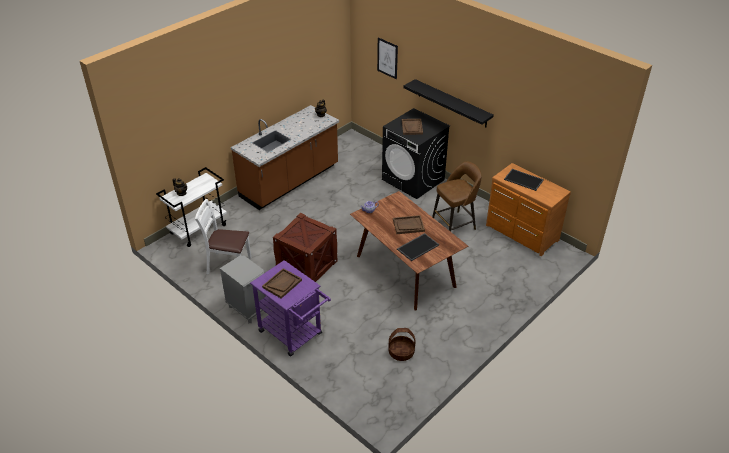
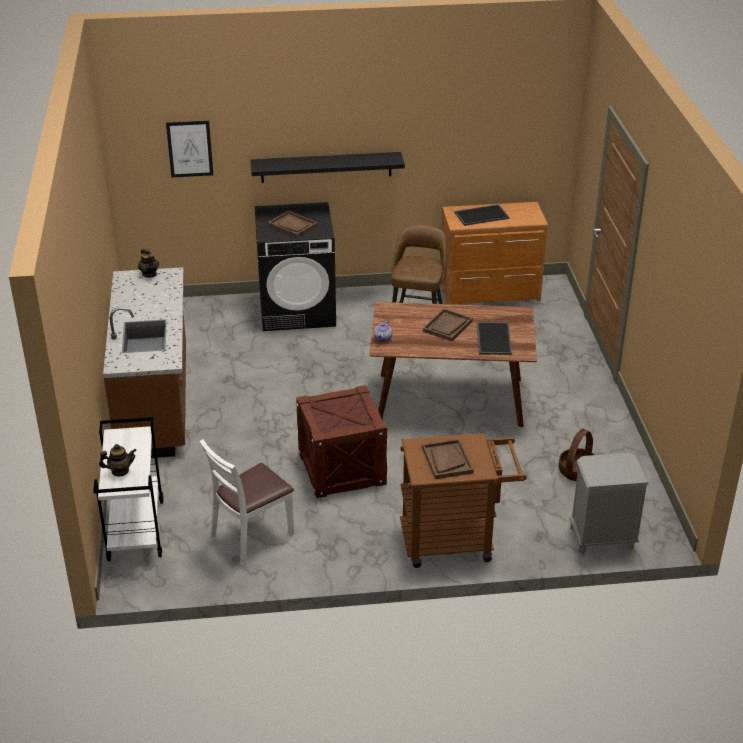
camera: 50 degrees left, 5 degrees down
grey nightstand [219,256,266,323] -> grey nightstand moved to [569,453,649,554]
purple cart [250,260,331,356] -> brown cart [400,433,527,568]

